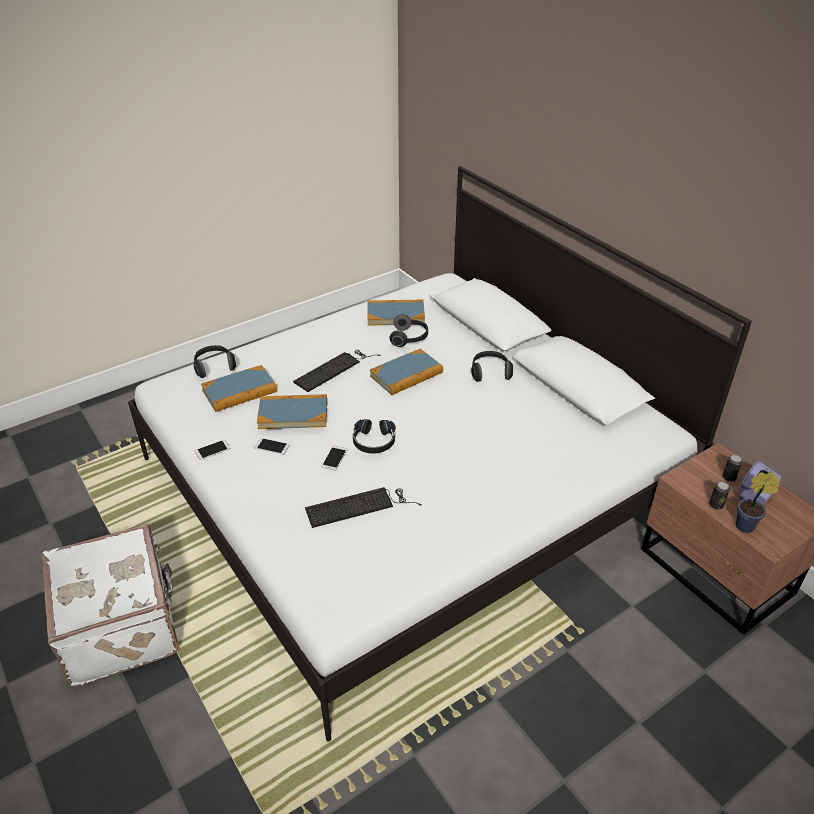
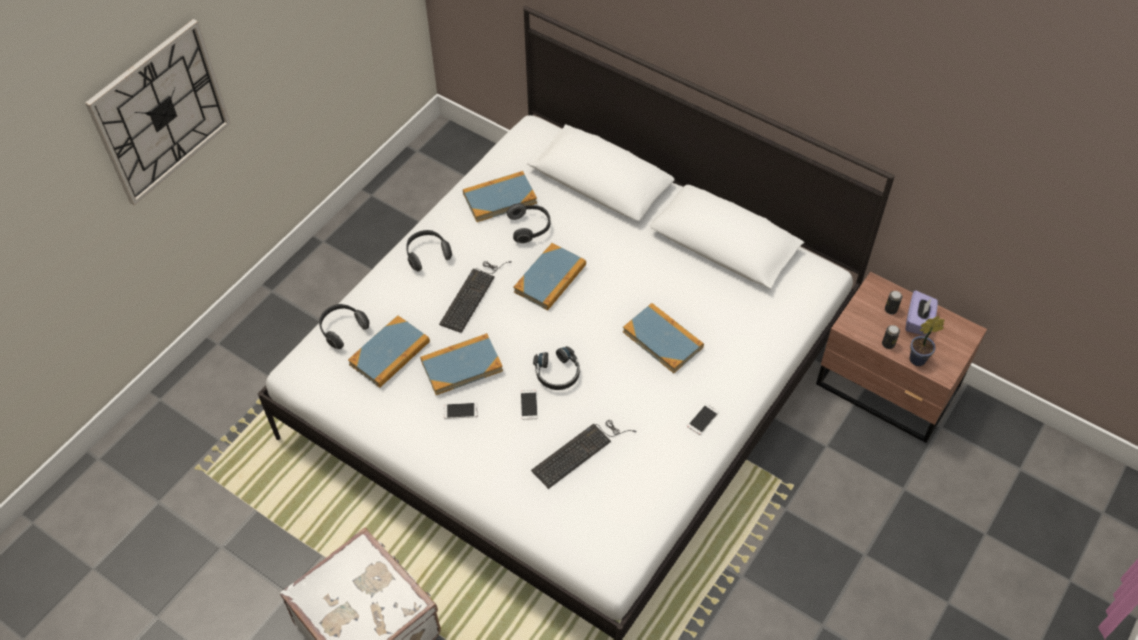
camera: 20 degrees left, 15 degrees up
phone [195,439,231,460] -> phone moved to [687,404,719,435]
headphones [471,351,513,382] -> headphones moved to [406,230,452,272]
none -> wall clock [85,19,231,205]
none -> book [623,303,704,373]

